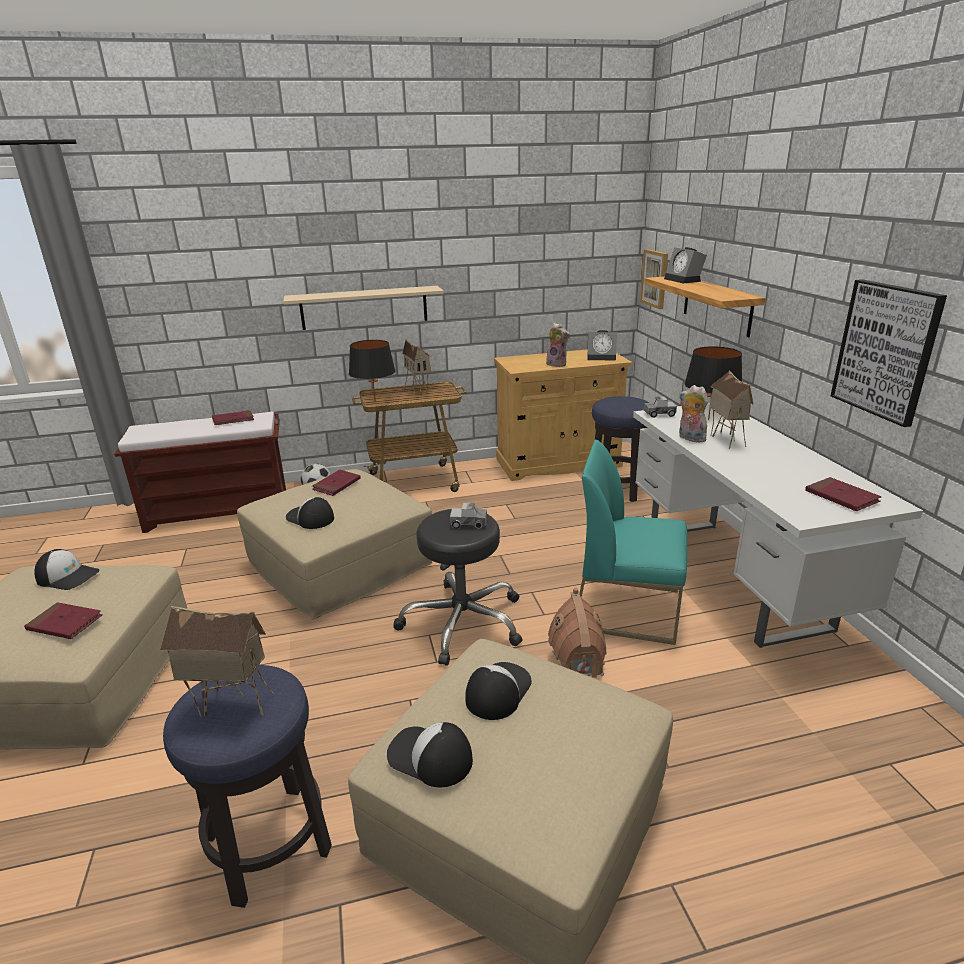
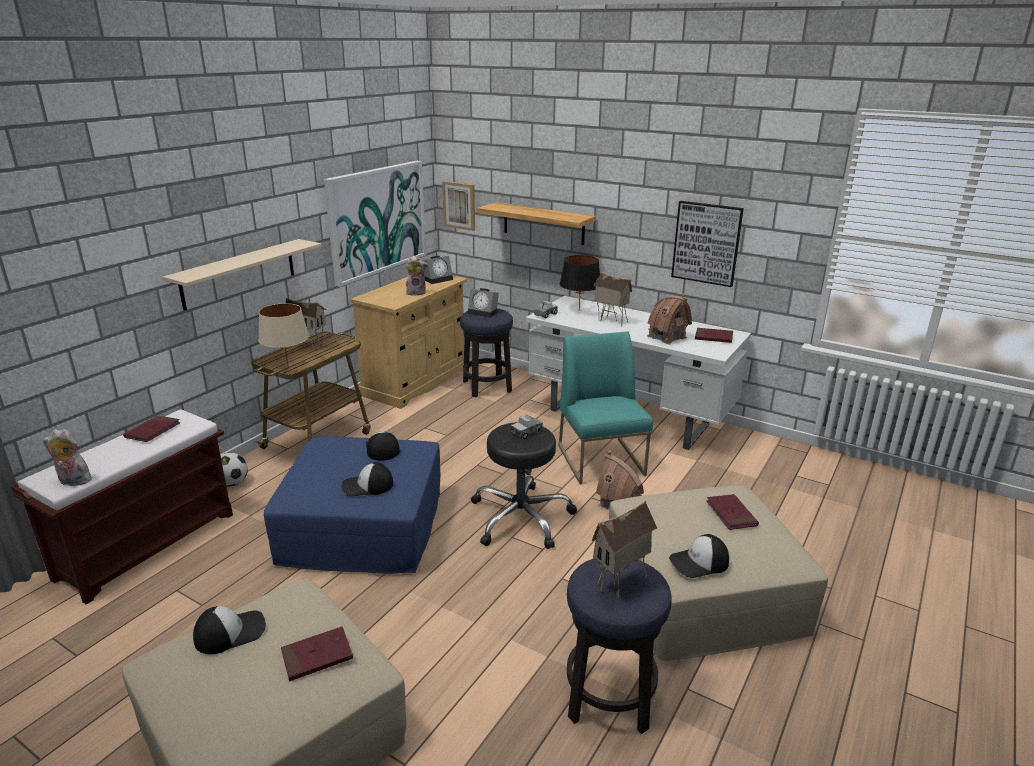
camera: 45 degrees left, 0 degrees up
beige ottoman [237,469,432,619] -> blue ottoman [264,437,440,574]
red book [312,469,361,496] -> red book moved to [706,494,759,530]
black table lamp [349,340,395,399] -> beige table lamp [258,303,309,366]
cap [465,662,532,720] -> cap moved to [366,431,400,461]
turquoise chair [579,440,687,645] -> turquoise chair turned 105 degrees clockwise [559,331,653,484]
alarm clock [664,247,707,283] -> alarm clock moved to [468,288,499,317]
plush toy [679,385,708,443] -> plush toy moved to [43,429,92,486]
none -> picture [324,161,426,287]
none -> toy house [647,294,692,345]

